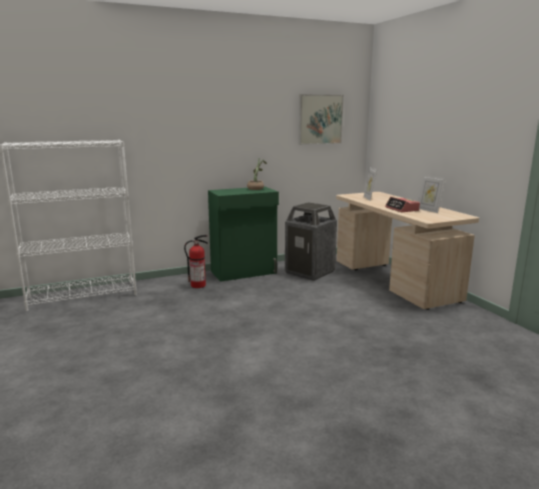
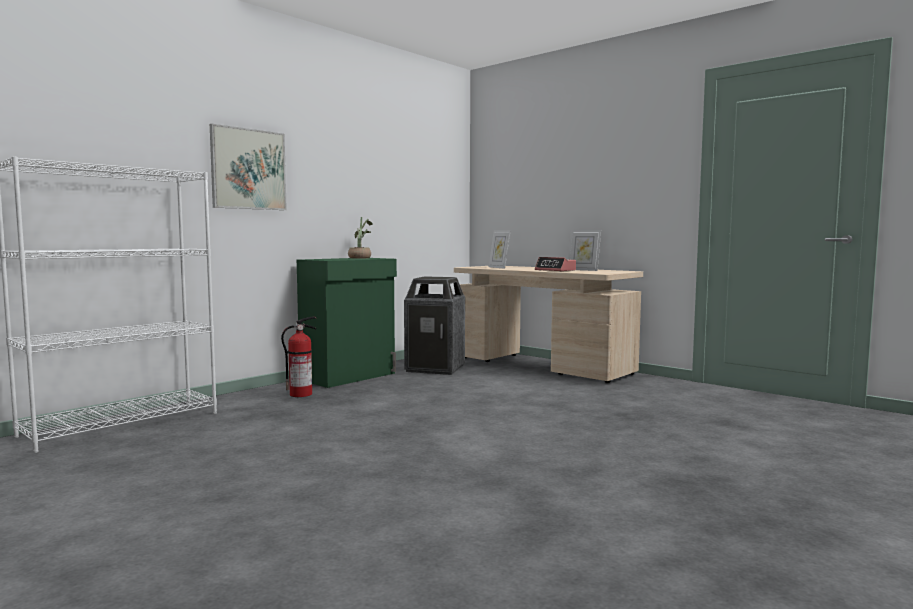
camera: 25 degrees left, 10 degrees down
picture [299,94,344,145] -> picture moved to [210,124,287,210]

